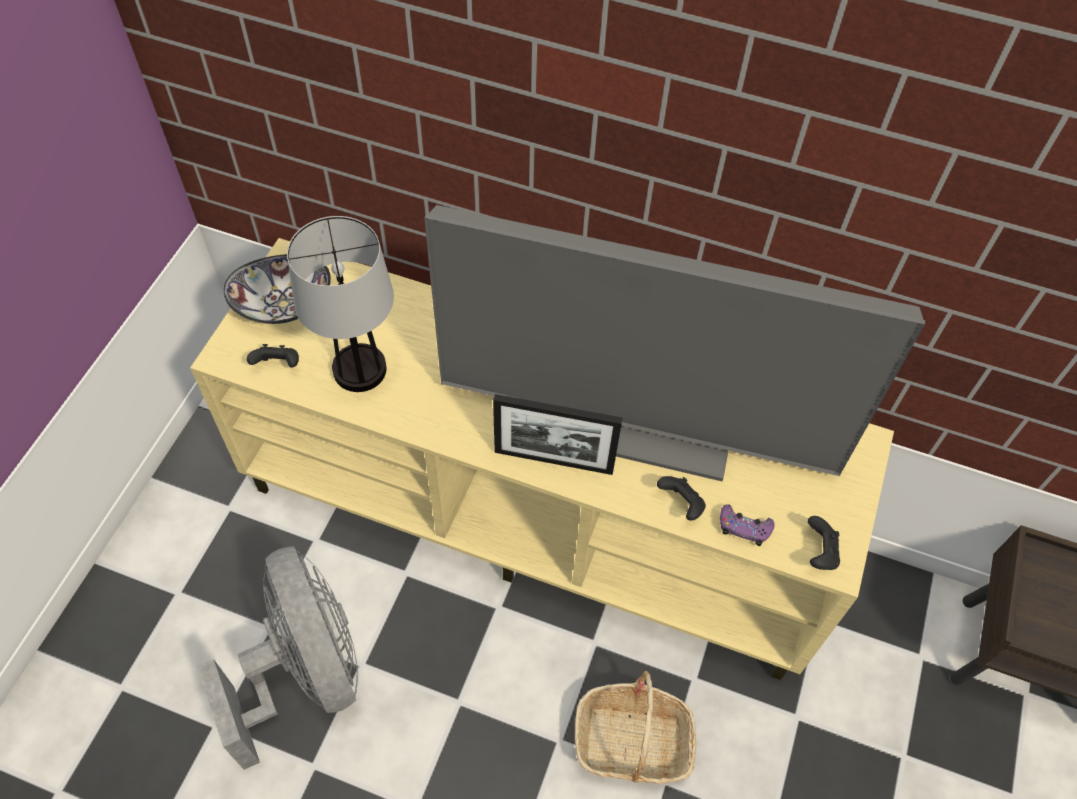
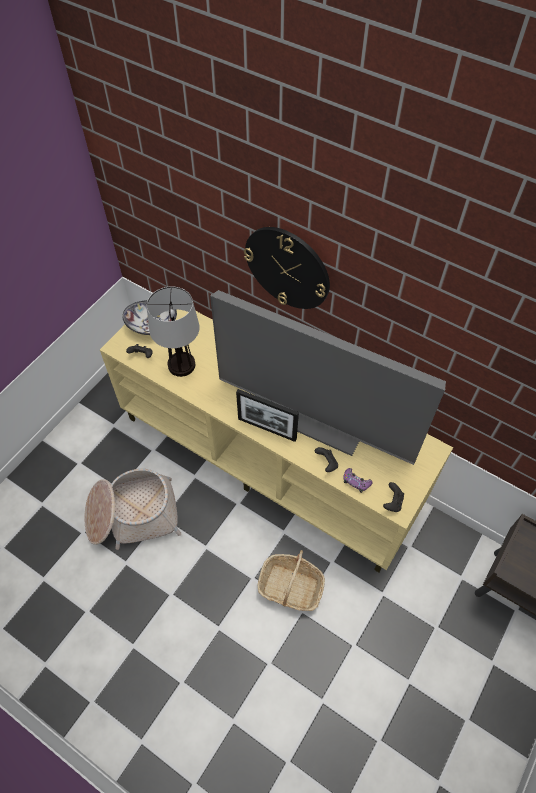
camera: 15 degrees right, 0 degrees up
grey fan [197,546,358,770] -> basket [84,469,181,550]
none -> wall clock [244,227,330,309]

